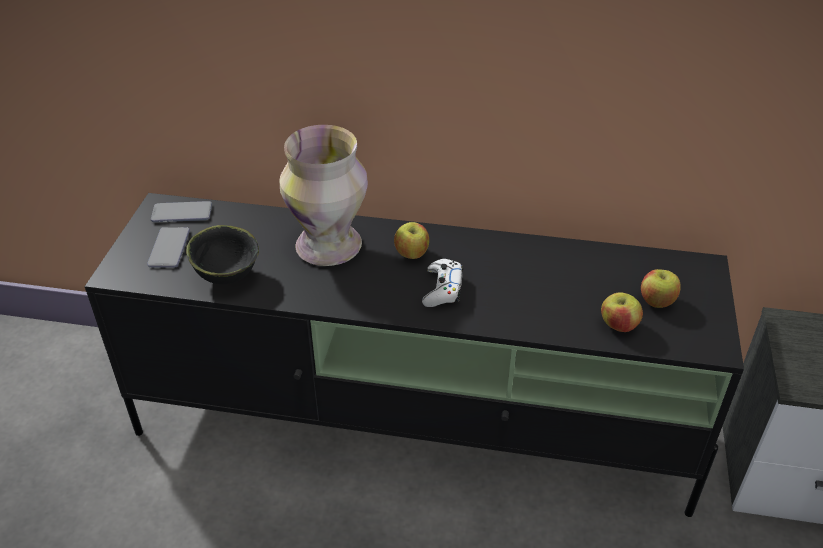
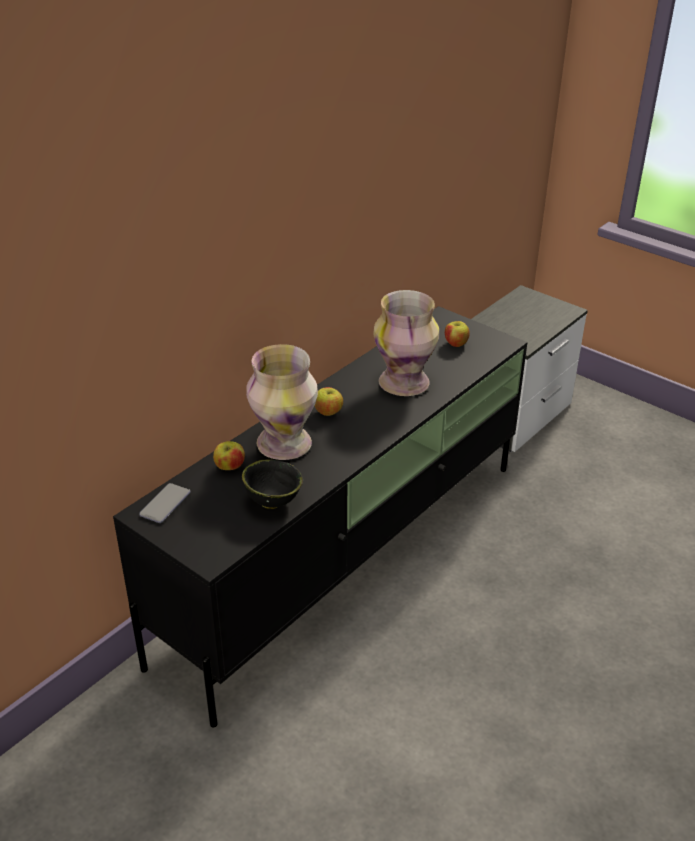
camera: 60 degrees left, 5 degrees down
phone [147,227,190,268] -> none
white game controller [422,259,463,307] -> none
apple [601,292,643,332] -> apple moved to [213,441,245,470]
none -> vase [373,290,439,396]

